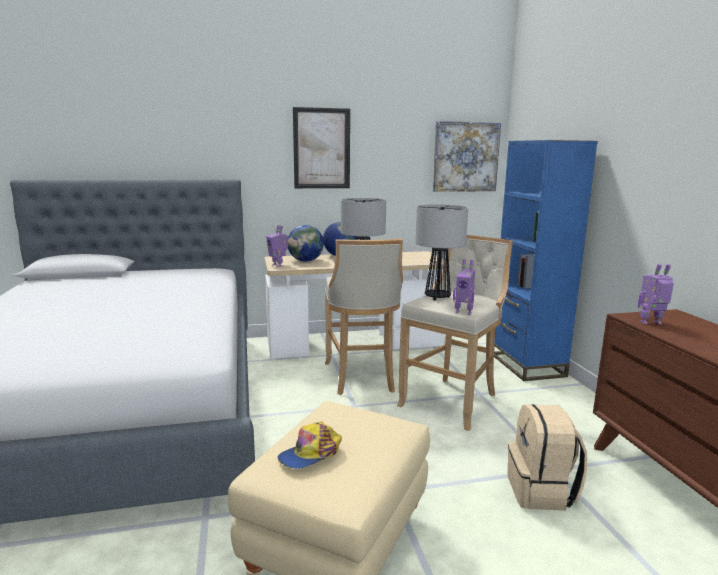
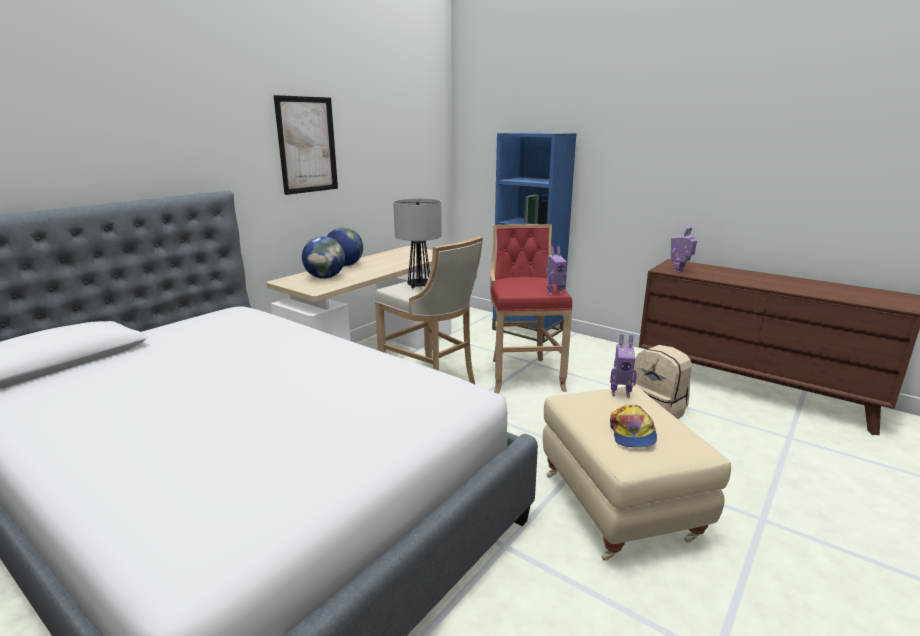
camera: 40 degrees left, 5 degrees up
toy robot [266,225,288,267] -> toy robot moved to [610,334,637,398]
beige stool [397,235,513,431] -> red stool [490,224,572,394]
table lamp [415,204,468,300] -> none
picture [433,121,501,192] -> none

